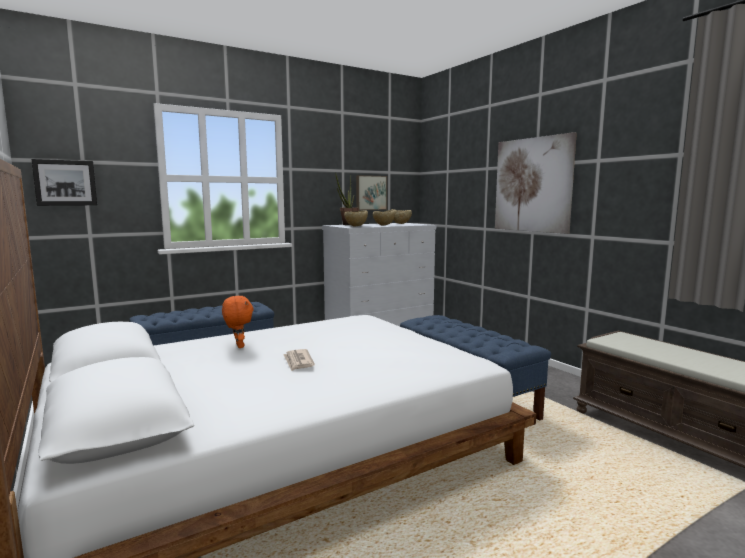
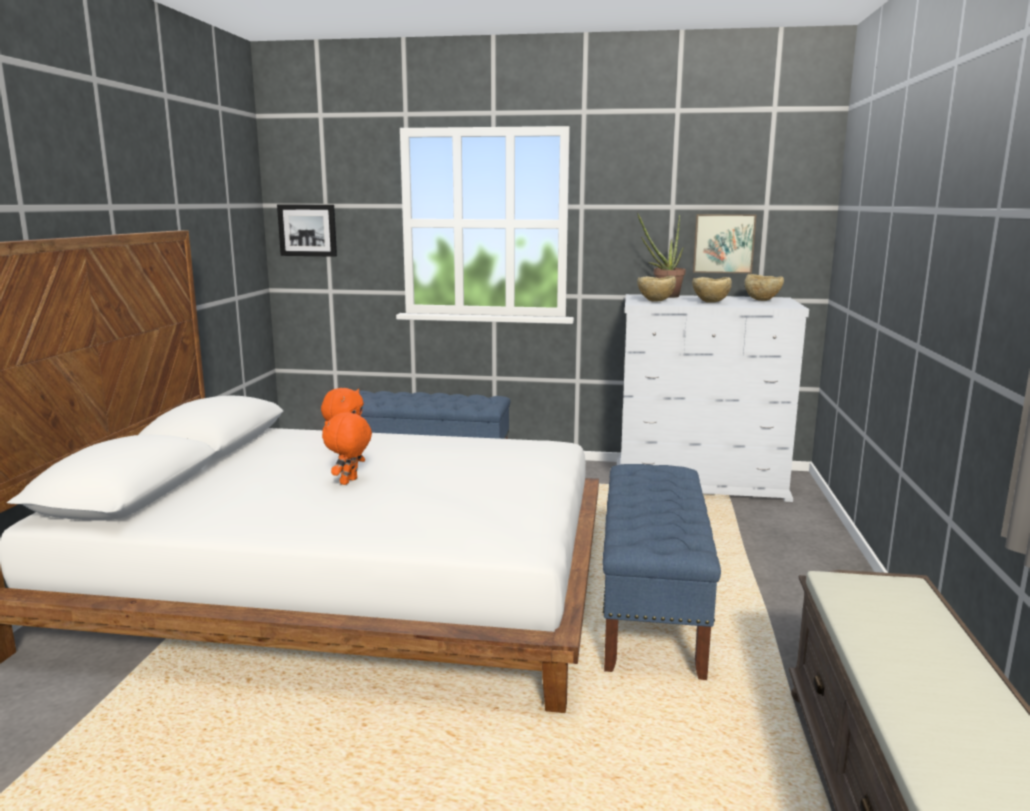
camera: 40 degrees right, 5 degrees up
newspaper [283,349,315,371] -> orange plush toy [322,412,372,485]
picture [495,132,577,234] -> none

